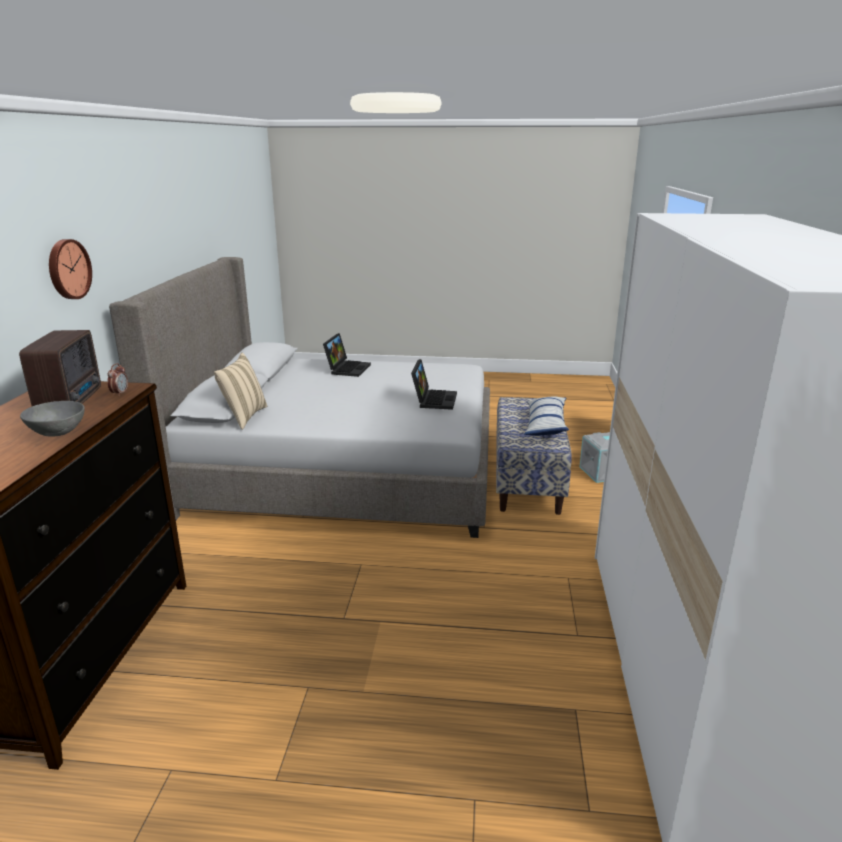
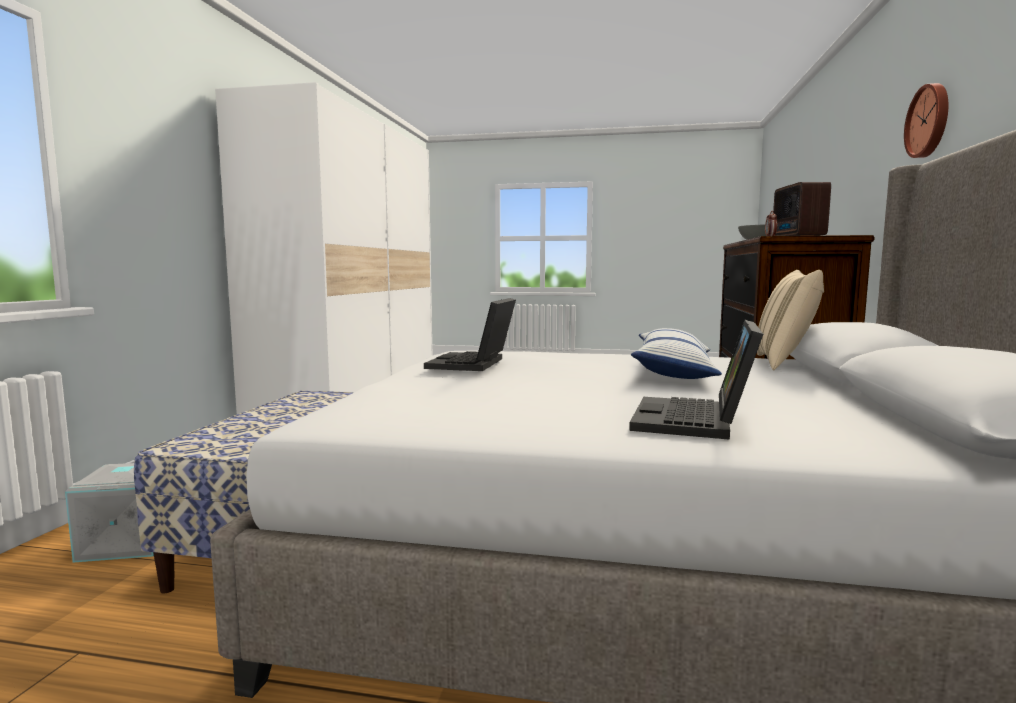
camera: 175 degrees left, 15 degrees down
pillow [524,396,569,436] -> pillow moved to [631,328,722,379]

